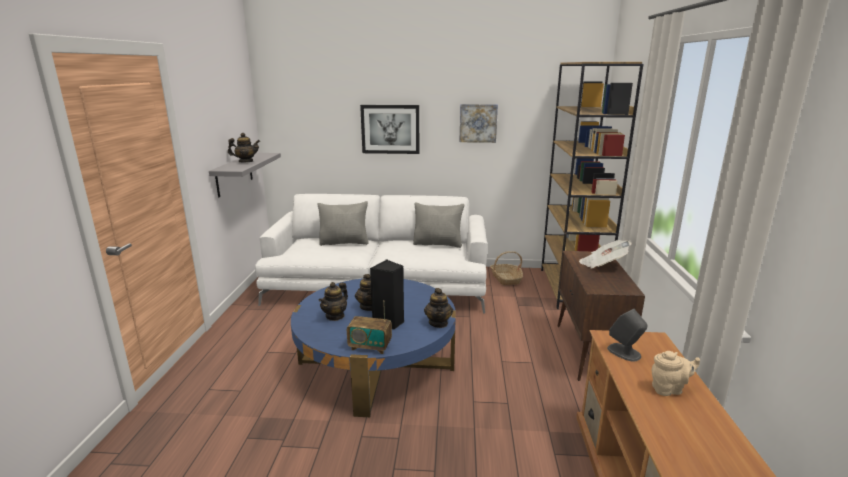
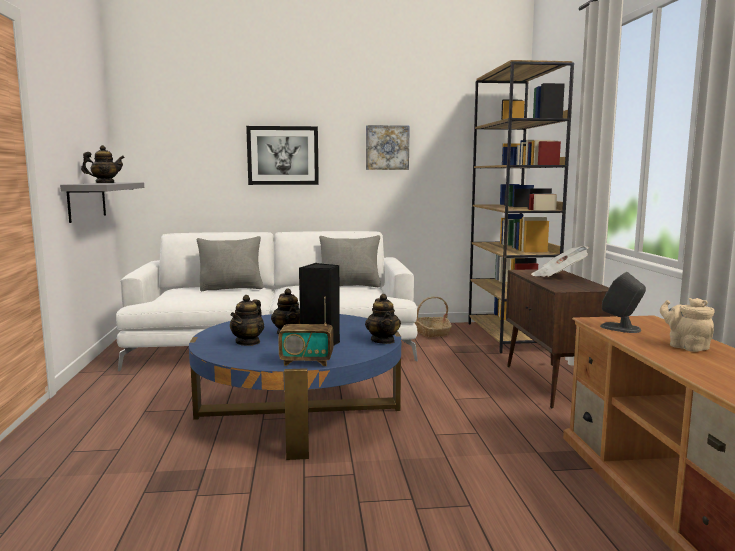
camera: 10 degrees left, 10 degrees down
beige teapot [652,351,700,396] -> beige teapot turned 105 degrees counterclockwise [660,298,714,352]

